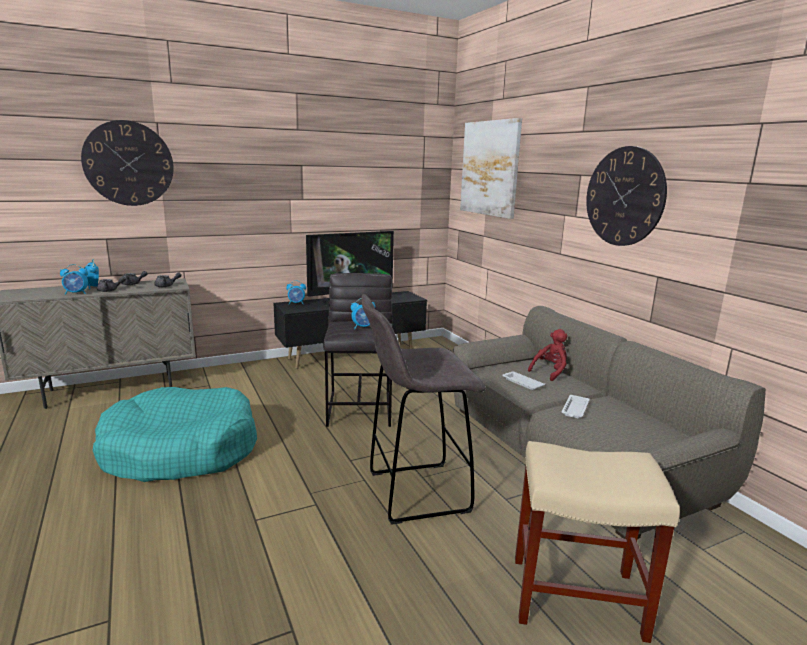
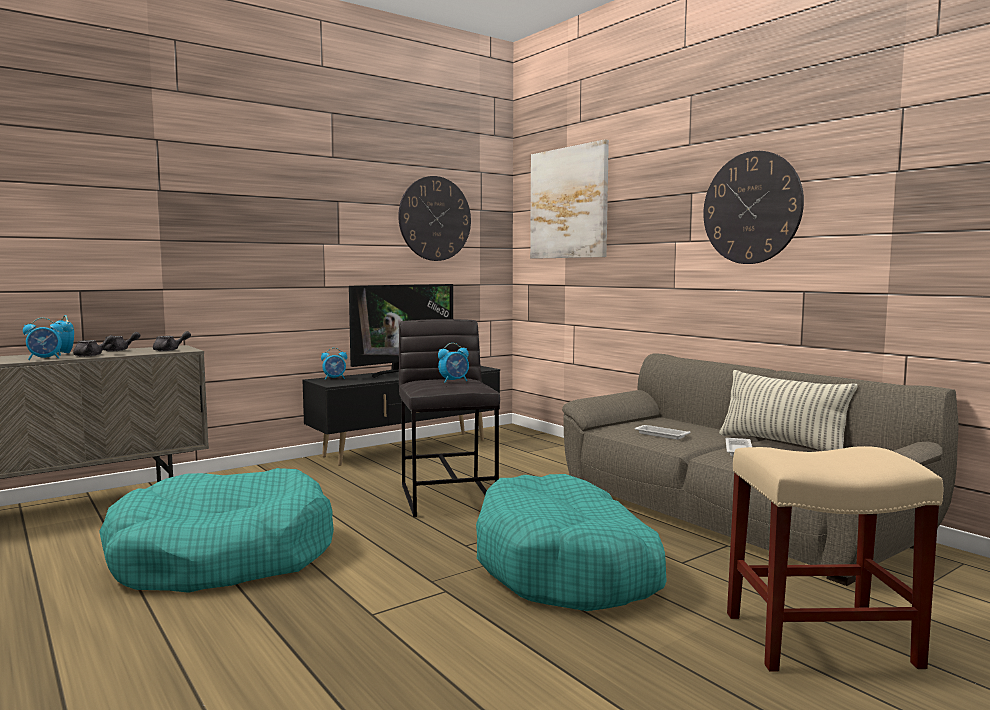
camera: 10 degrees left, 10 degrees down
wall clock [81,120,174,206] -> wall clock moved to [398,176,471,261]
grey stool [361,294,486,525] -> turquoise dog bed [476,474,667,611]
red plush toy [528,329,568,381] -> none
none -> pillow [719,370,857,451]

